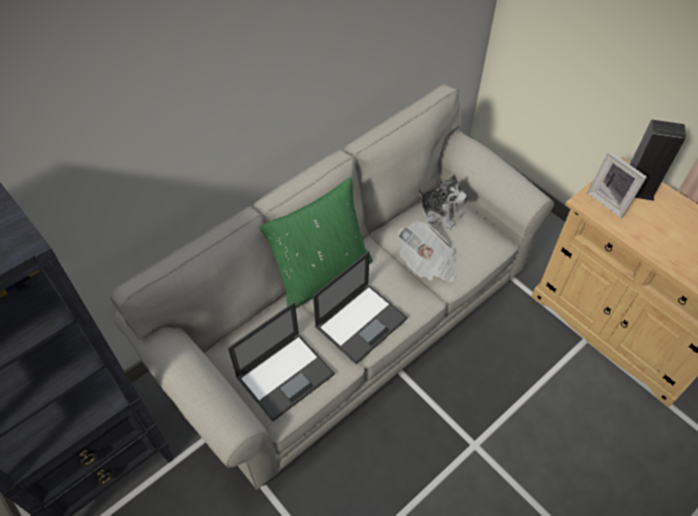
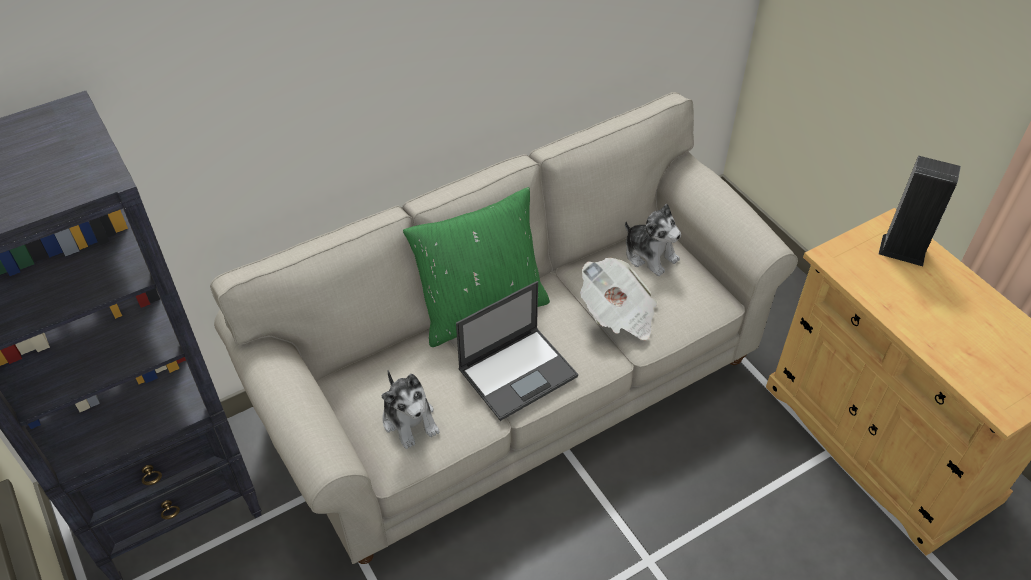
camera: 10 degrees right, 5 degrees down
laptop [228,302,335,421] -> plush toy [382,370,440,449]
picture frame [587,151,647,218] -> none

